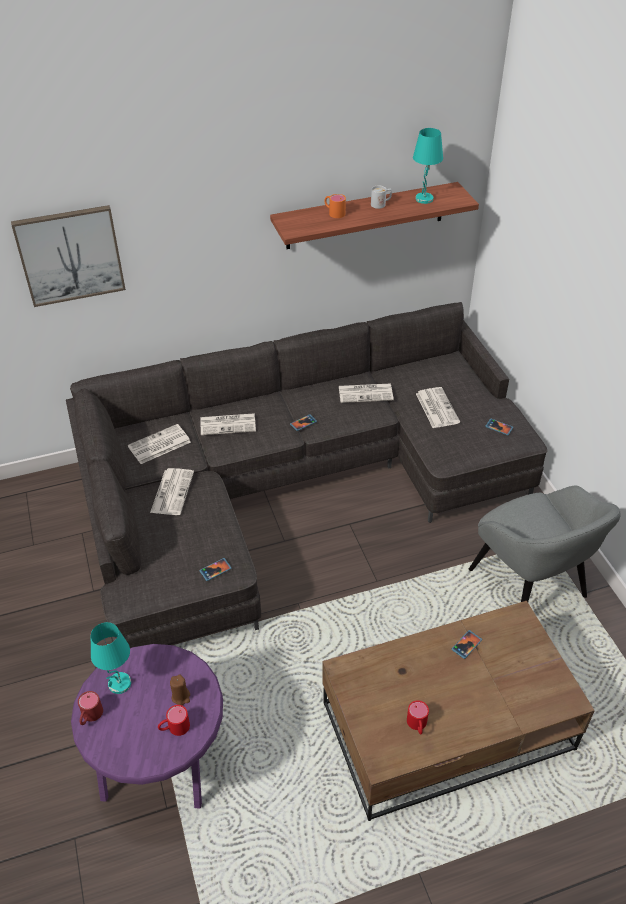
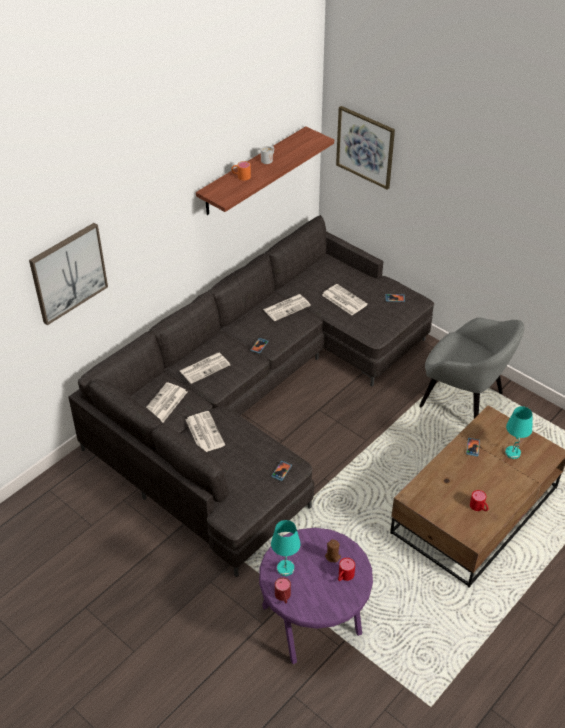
camera: 30 degrees left, 0 degrees up
turquoise table lamp [413,128,443,204] -> turquoise table lamp moved to [505,406,532,459]
none -> picture [336,106,395,189]

